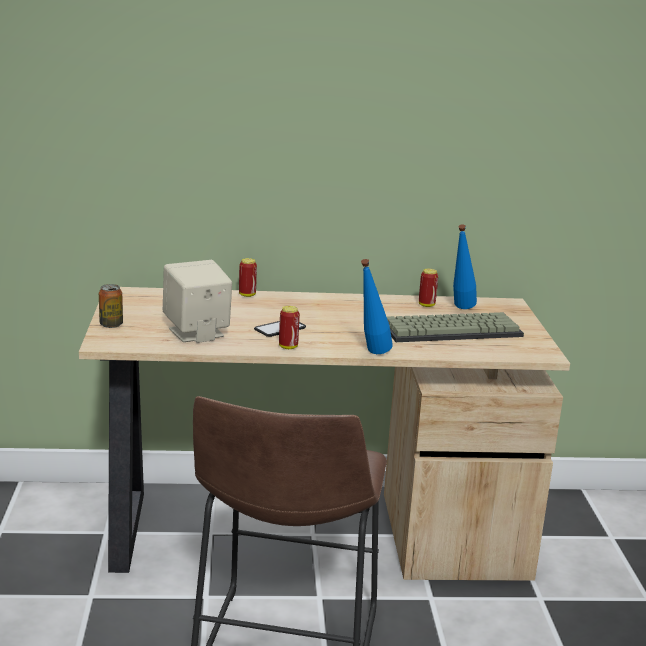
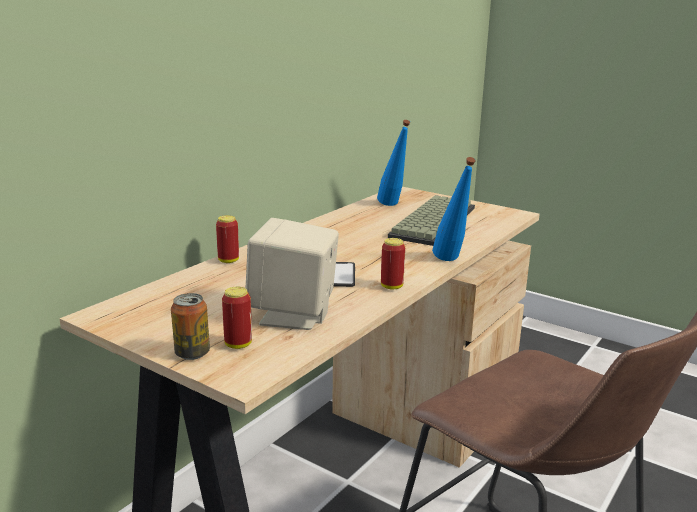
camera: 50 degrees left, 0 degrees up
can [419,269,438,307] -> can moved to [222,287,252,349]

